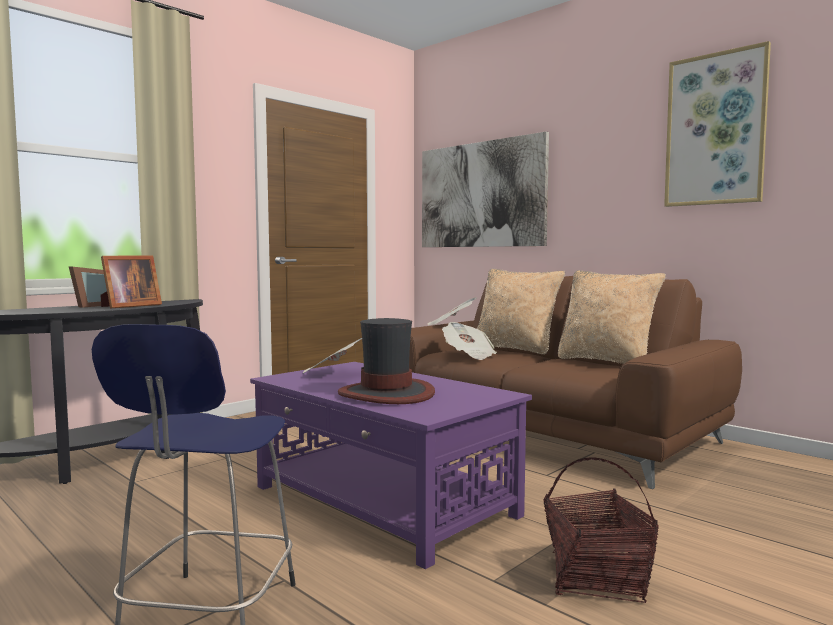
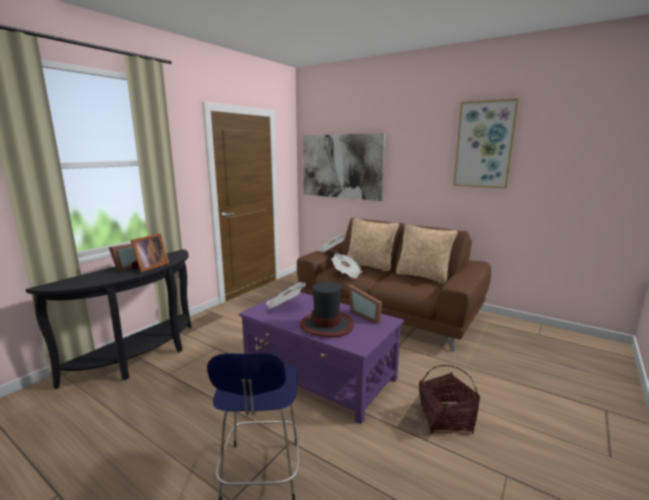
camera: 10 degrees left, 10 degrees up
none -> picture frame [348,284,382,324]

